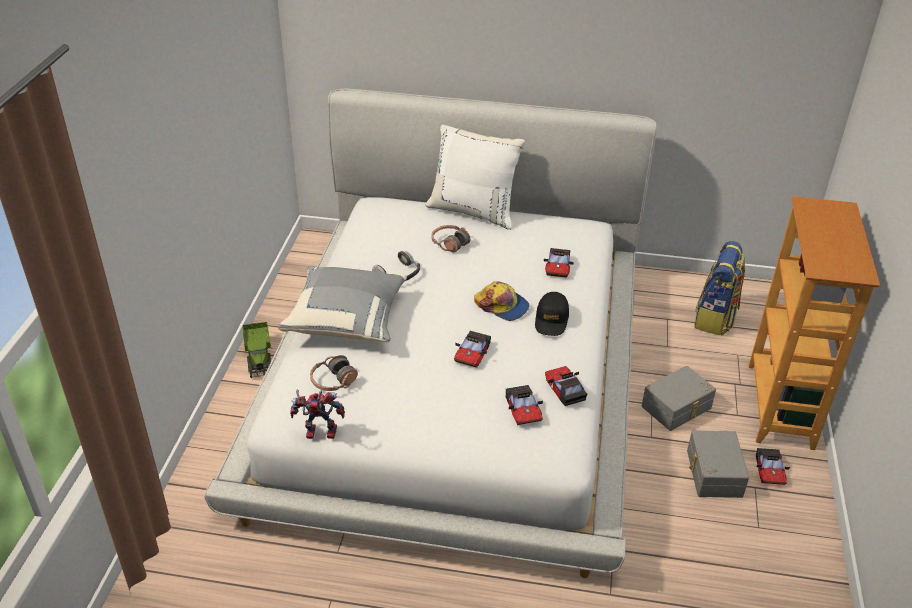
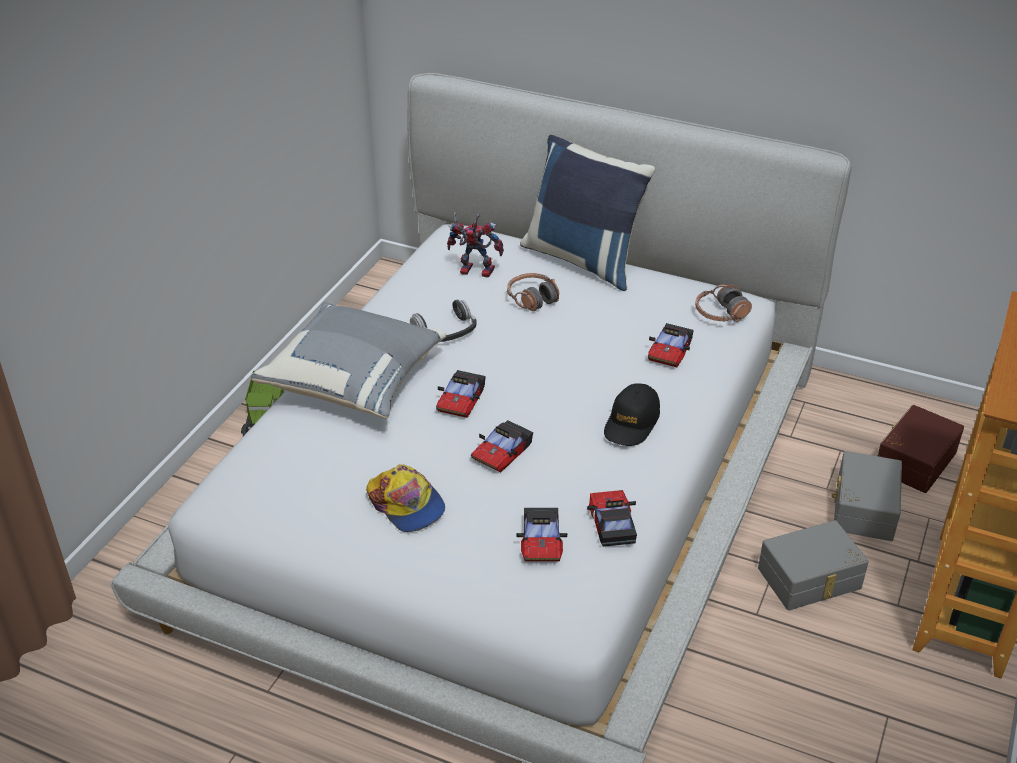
camera: 15 degrees right, 0 degrees up
toy robot [290,389,345,439] -> toy robot moved to [447,212,504,278]
headphones [310,355,358,391] -> headphones moved to [695,285,752,322]
white pillow [425,125,525,230] -> blue pillow [520,135,656,291]
cap [474,281,530,321] -> cap moved to [366,464,445,532]
grey storage box [687,430,749,498] -> grey storage box moved to [832,451,902,541]
backpack [695,241,745,336] -> brown storage box [878,405,964,493]
toy car [756,448,790,485] -> toy car moved to [436,370,486,418]

